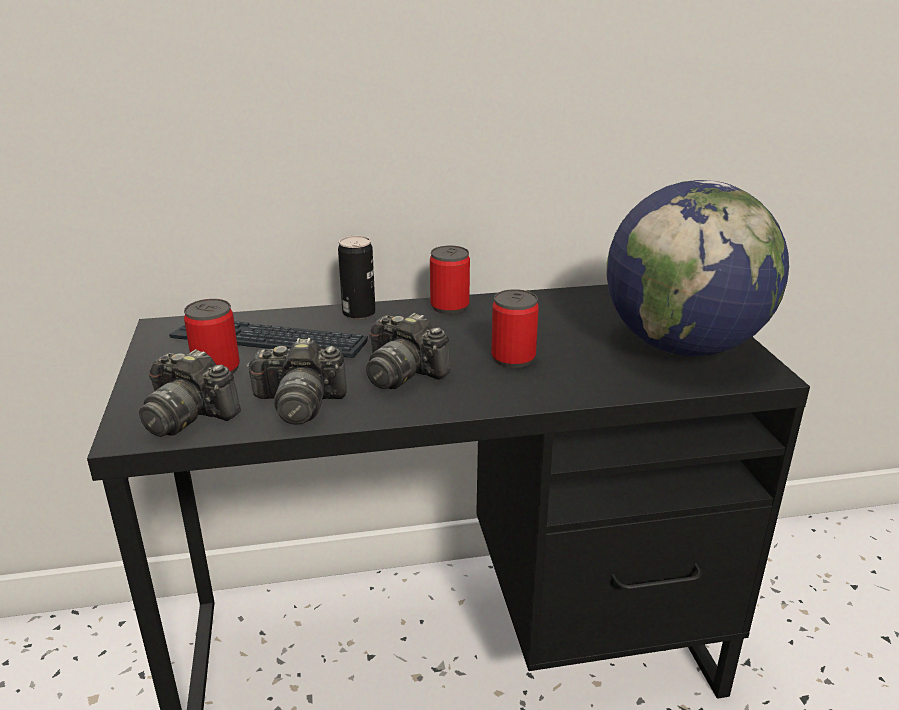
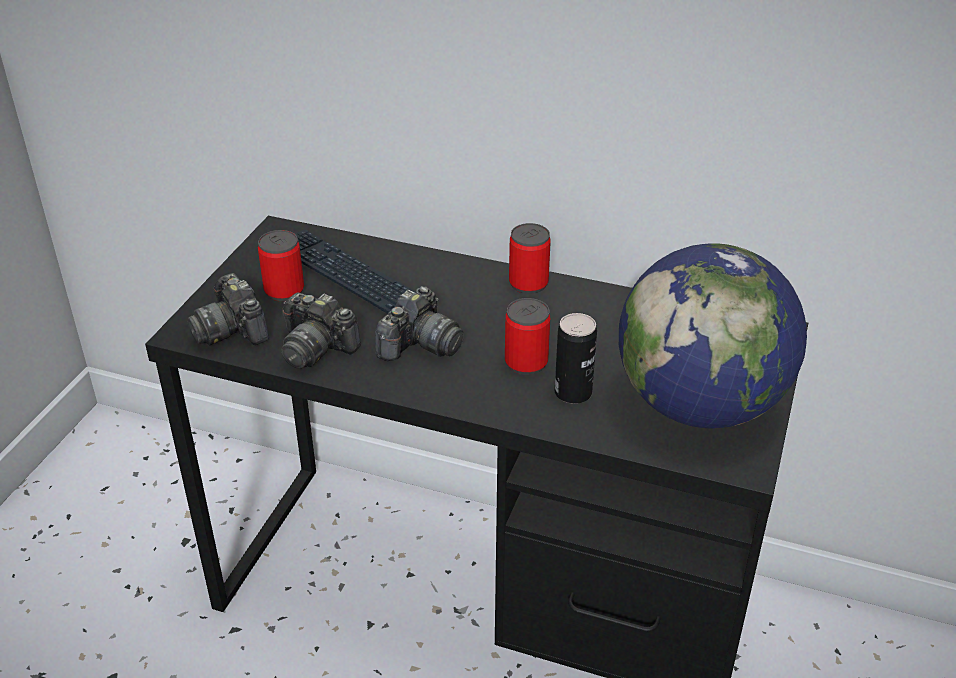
camera: 30 degrees right, 10 degrees up
can [338,236,376,319] -> can moved to [555,313,597,404]
camera [366,313,451,389] -> camera turned 120 degrees counterclockwise [375,286,464,361]

